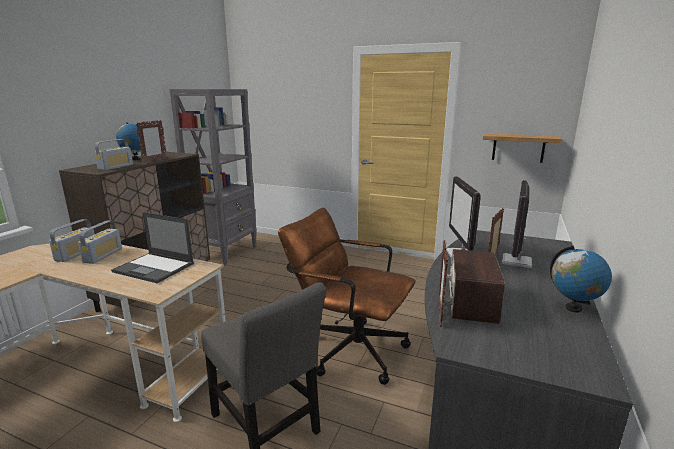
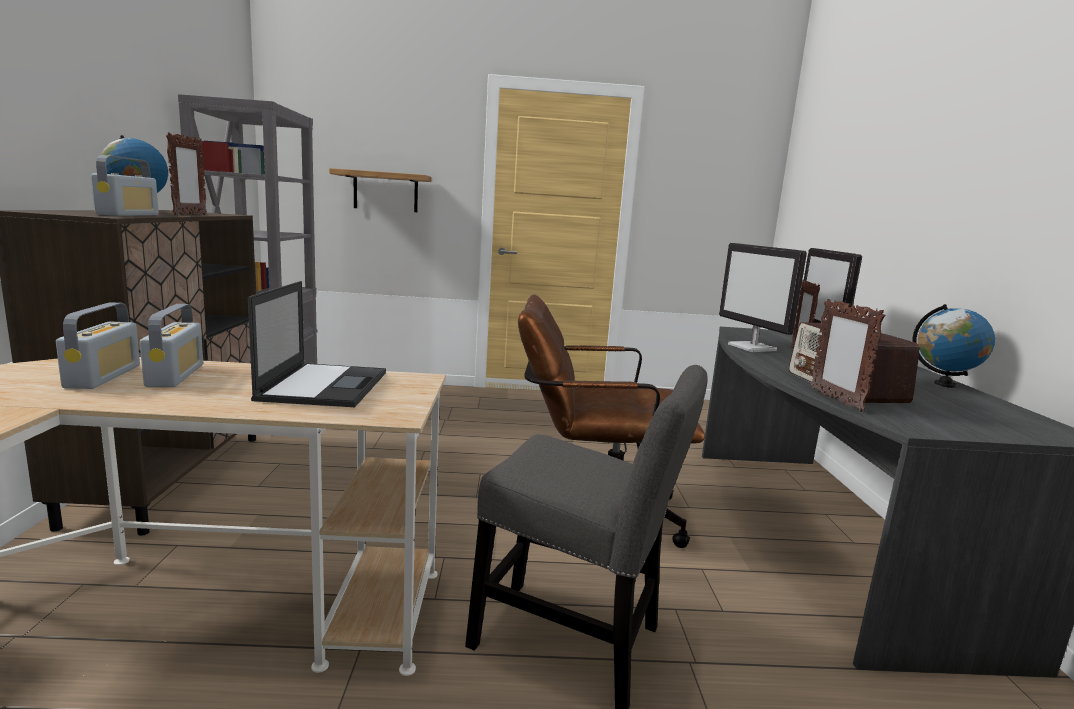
camera: 25 degrees left, 5 degrees down
laptop [111,212,194,283] -> laptop turned 90 degrees counterclockwise [248,281,386,407]
shelf [483,133,561,163] -> shelf moved to [329,168,431,212]

